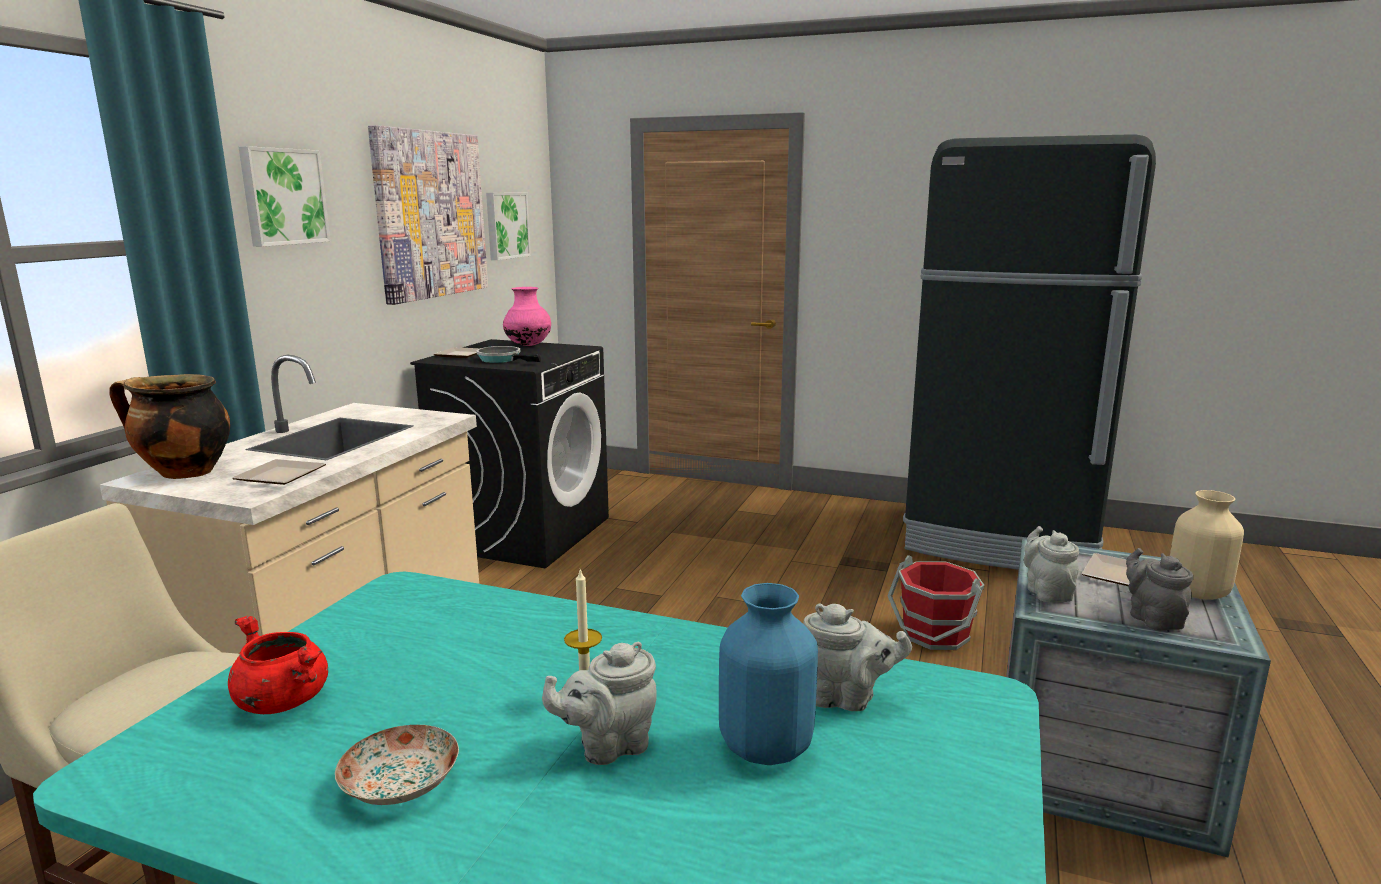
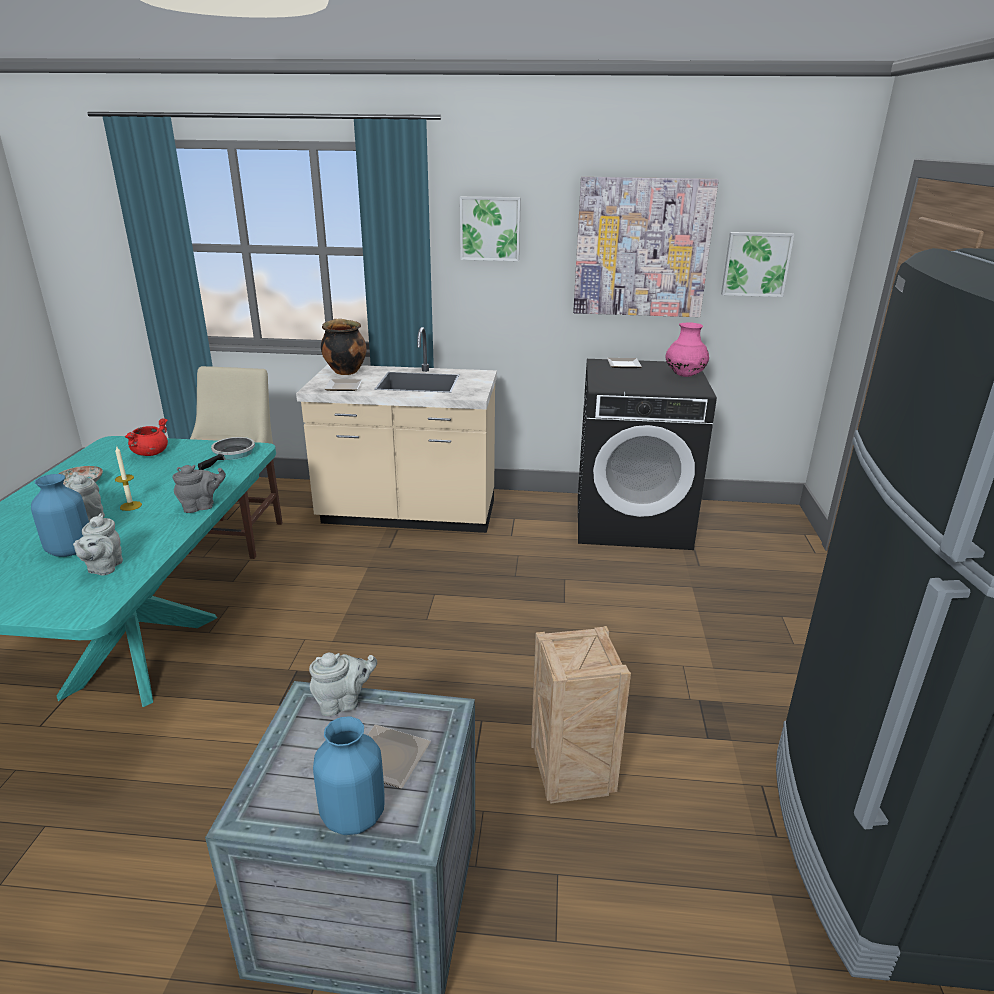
camera: 75 degrees right, 10 degrees up
frying pan [476,346,541,363] -> frying pan moved to [198,437,255,470]
red bucket [888,555,984,650] -> crate [531,626,631,804]
grey teapot [1126,548,1193,631] -> grey teapot moved to [172,465,226,513]
beige vase [1170,490,1244,600] -> blue vase [313,716,385,835]

